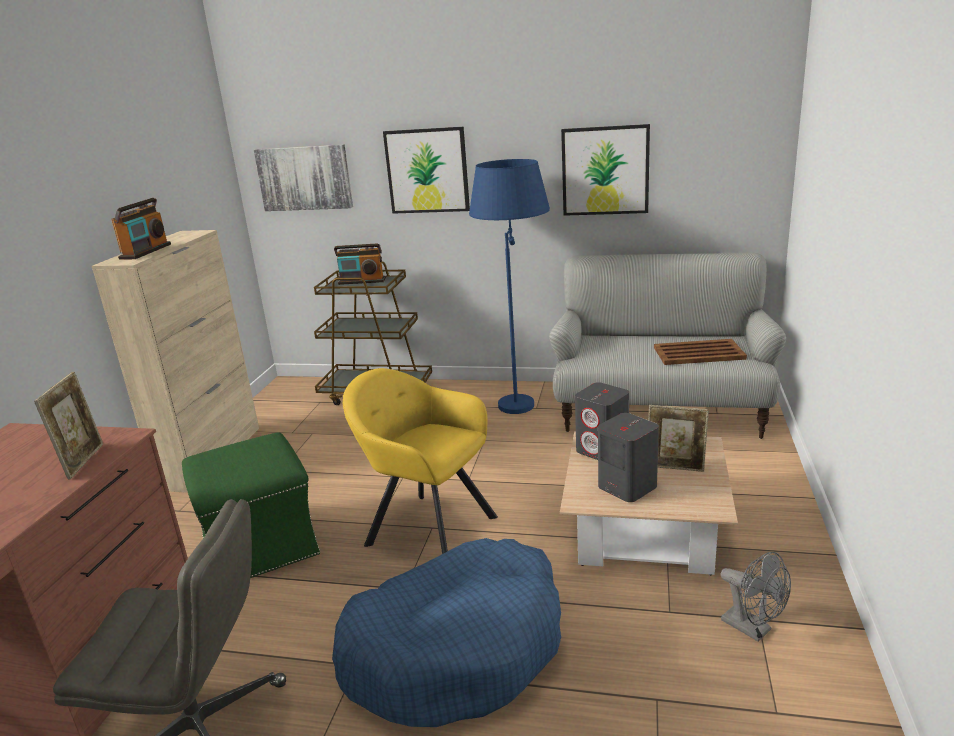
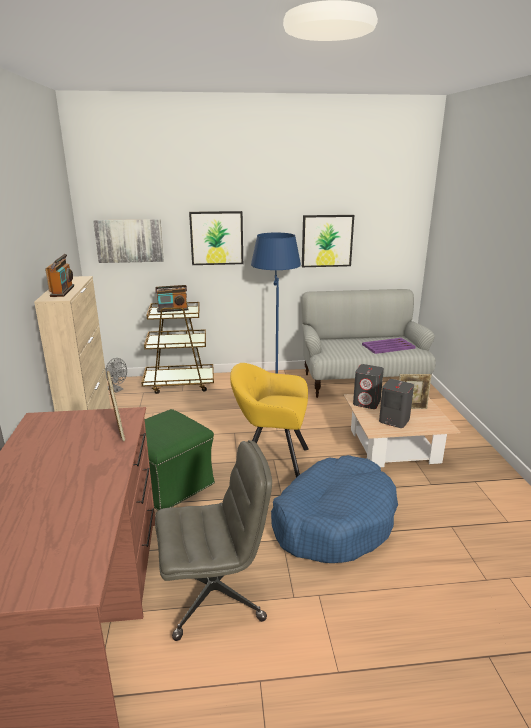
camera: 20 degrees left, 0 degrees up
brown tray [654,339,747,365] -> purple tray [362,338,416,354]
grey fan [721,552,791,642] -> grey fan moved to [105,358,127,393]

